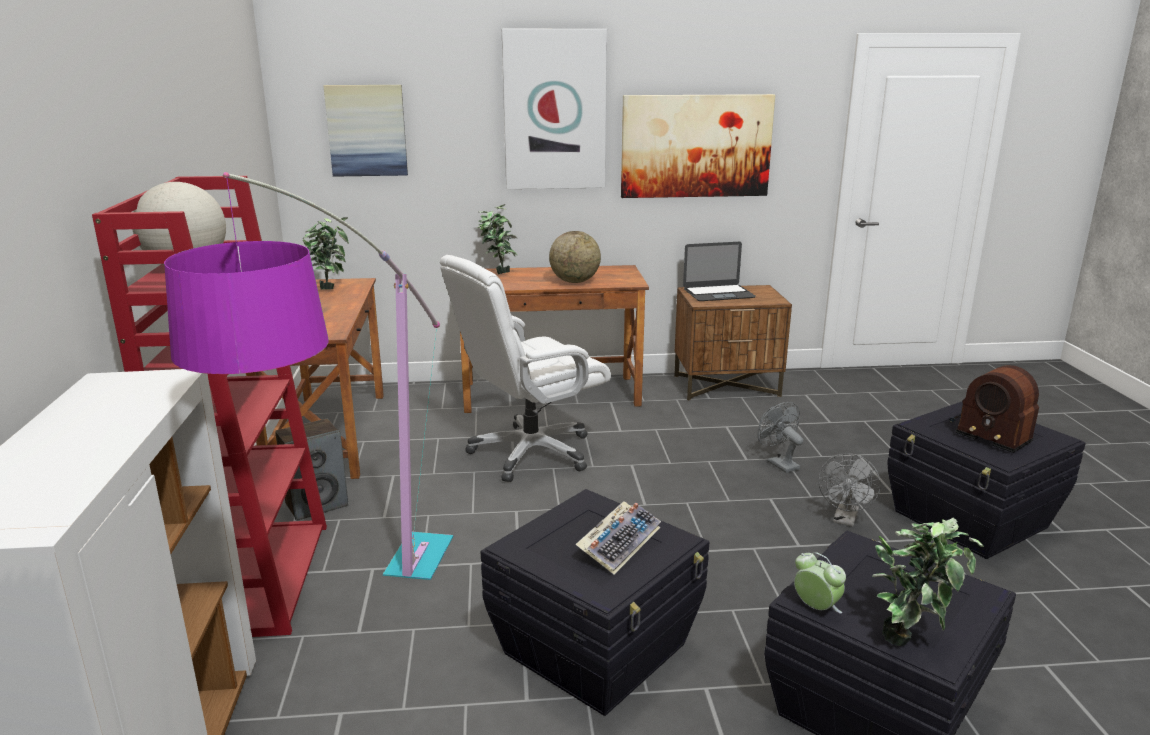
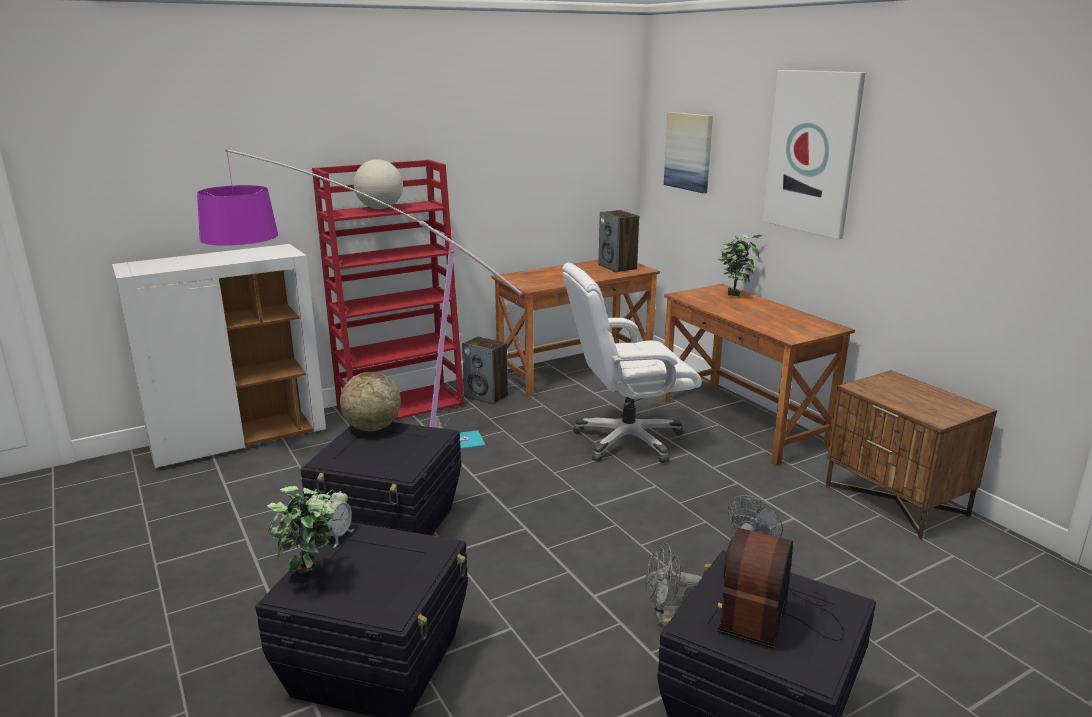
camera: 65 degrees right, 0 degrees up
potted plant [303,217,349,289] -> speaker [599,210,639,273]
white office chair [440,255,611,482] -> white office chair turned 45 degrees counterclockwise [562,263,702,463]
globe [549,231,601,283] -> globe moved to [340,372,401,431]
keyboard [575,501,661,575] -> none
picture [621,94,775,198] -> none
laptop [683,242,756,301] -> none

